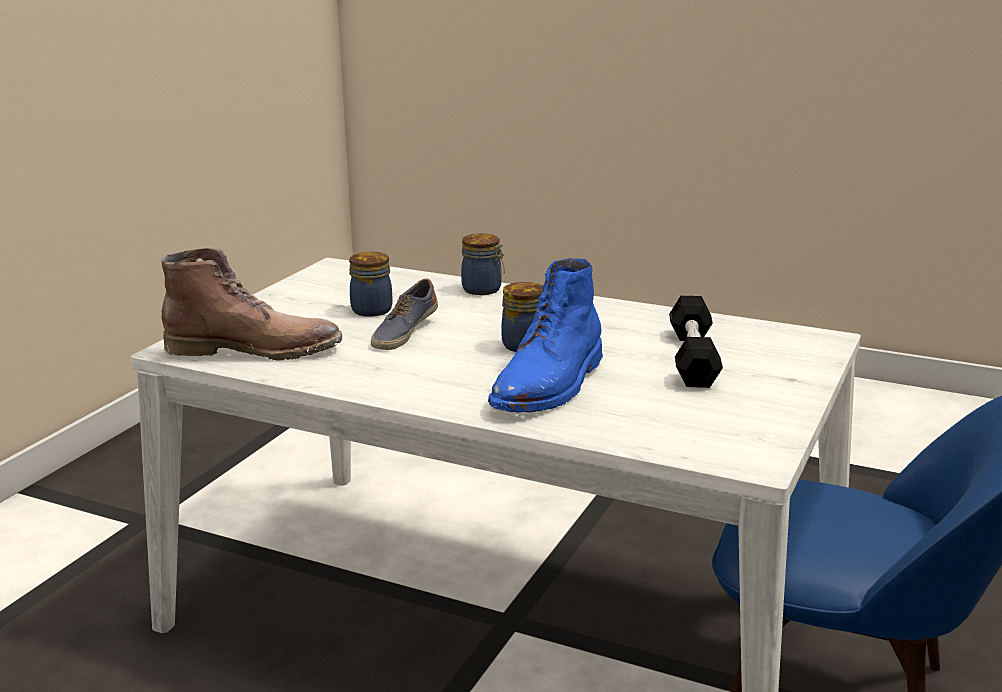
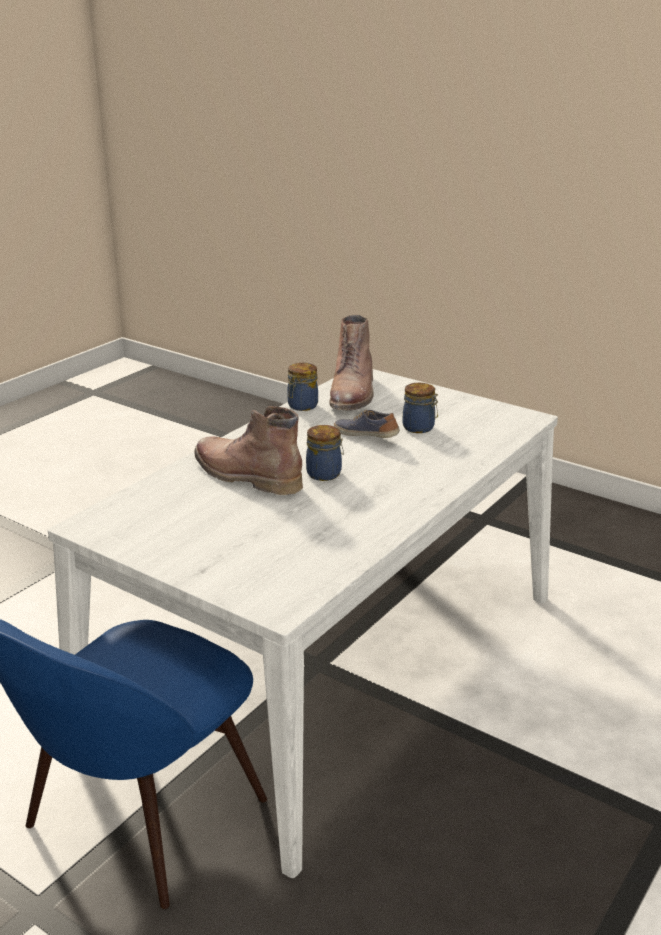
camera: 100 degrees right, 5 degrees up
jar [461,233,505,295] -> jar moved to [287,363,318,411]
blue boot [488,258,603,413] -> brown boot [194,406,303,495]
black dumbbell [669,296,723,388] -> none

